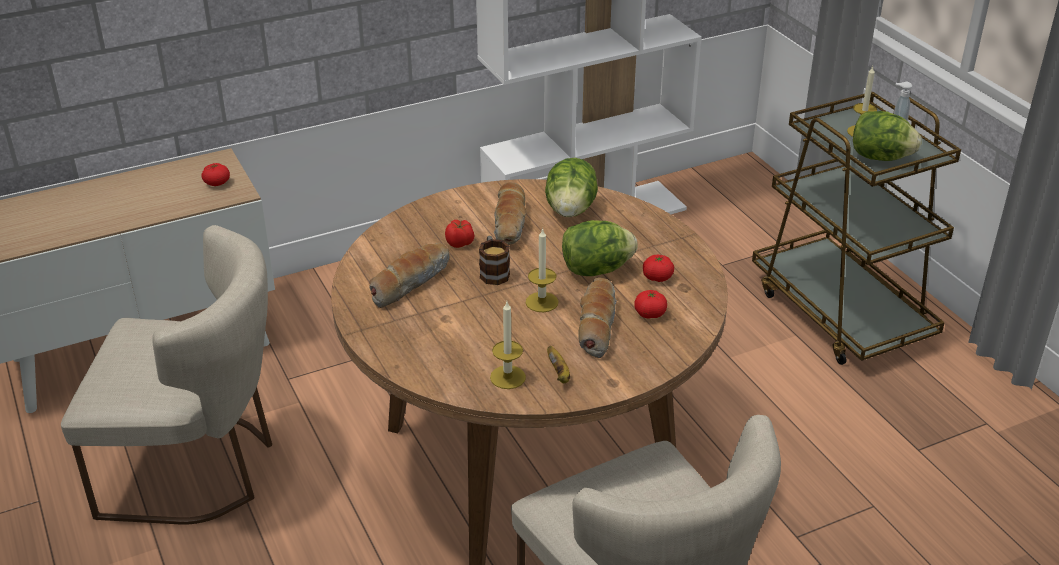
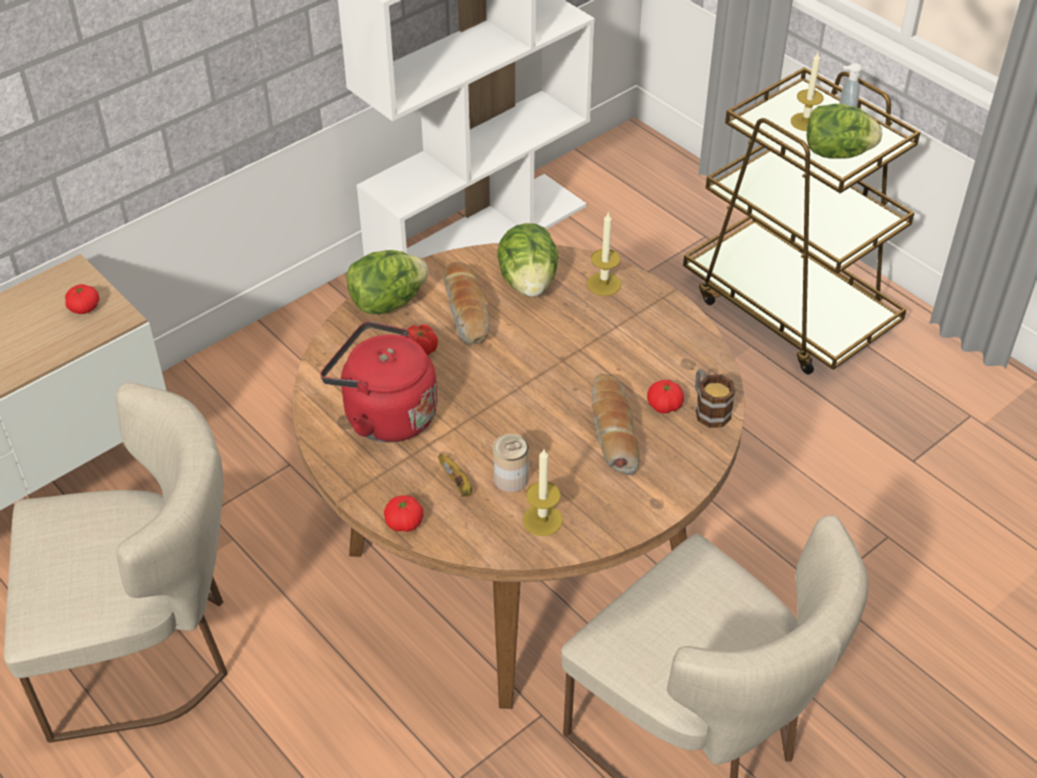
camera: 15 degrees left, 10 degrees up
bread [369,243,450,308] -> red kettle [320,321,437,442]
mug [479,236,510,285] -> mug moved to [695,369,735,428]
candle [526,228,559,312] -> candle moved to [587,213,621,296]
banana [547,346,570,383] -> banana moved to [438,454,472,497]
lettuce [562,220,638,276] -> lettuce moved to [346,250,428,314]
tomato [643,255,674,282] -> tomato moved to [384,495,423,532]
none -> can [493,434,529,492]

